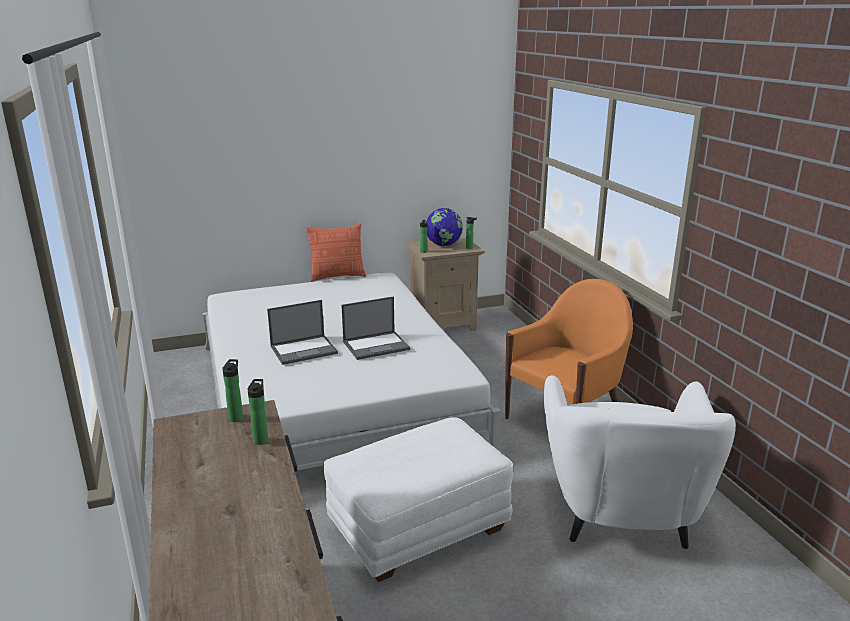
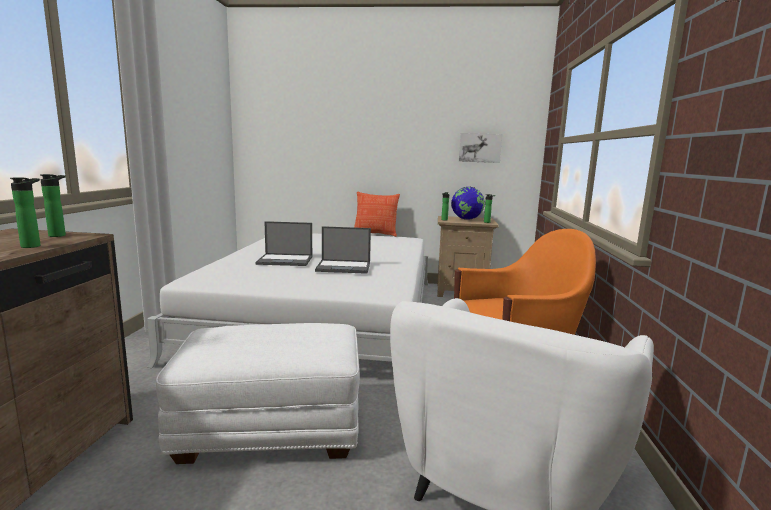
camera: 25 degrees right, 10 degrees down
none -> picture [459,133,502,163]

